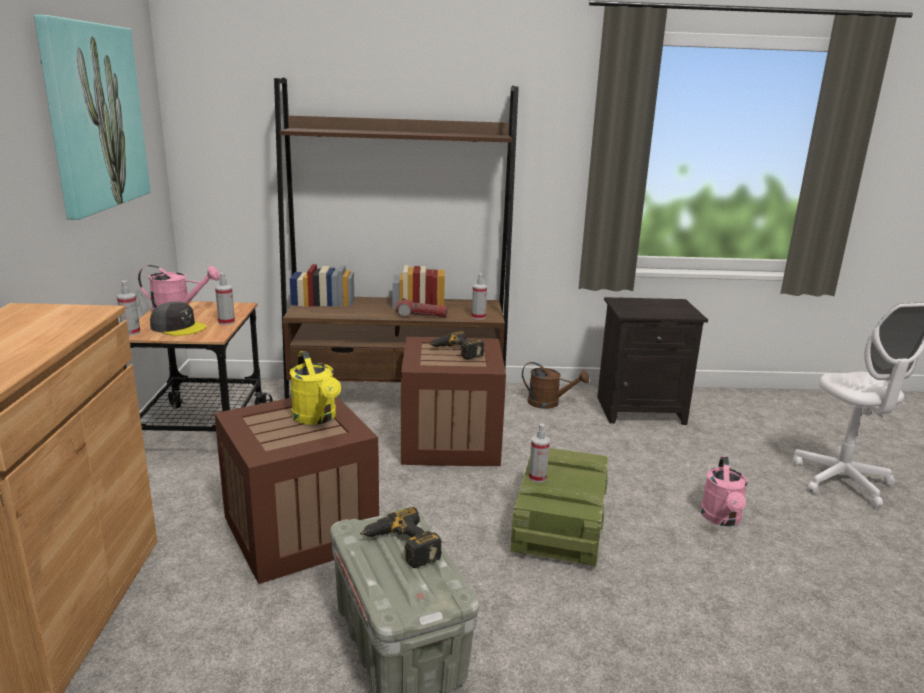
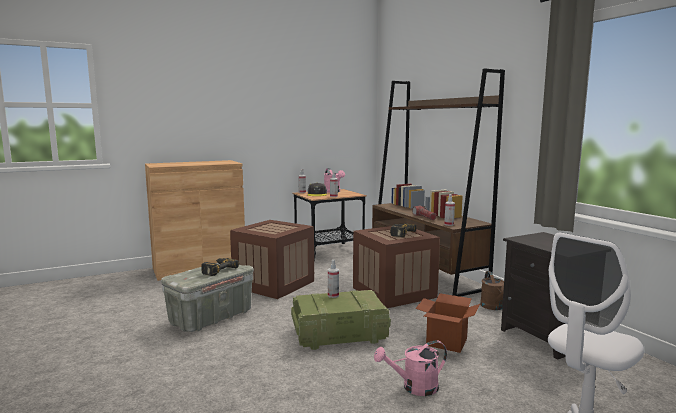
camera: 65 degrees right, 10 degrees down
picture [34,15,151,220] -> none
yellow watering can [289,351,341,424] -> none
none -> cardboard box [415,293,480,353]

